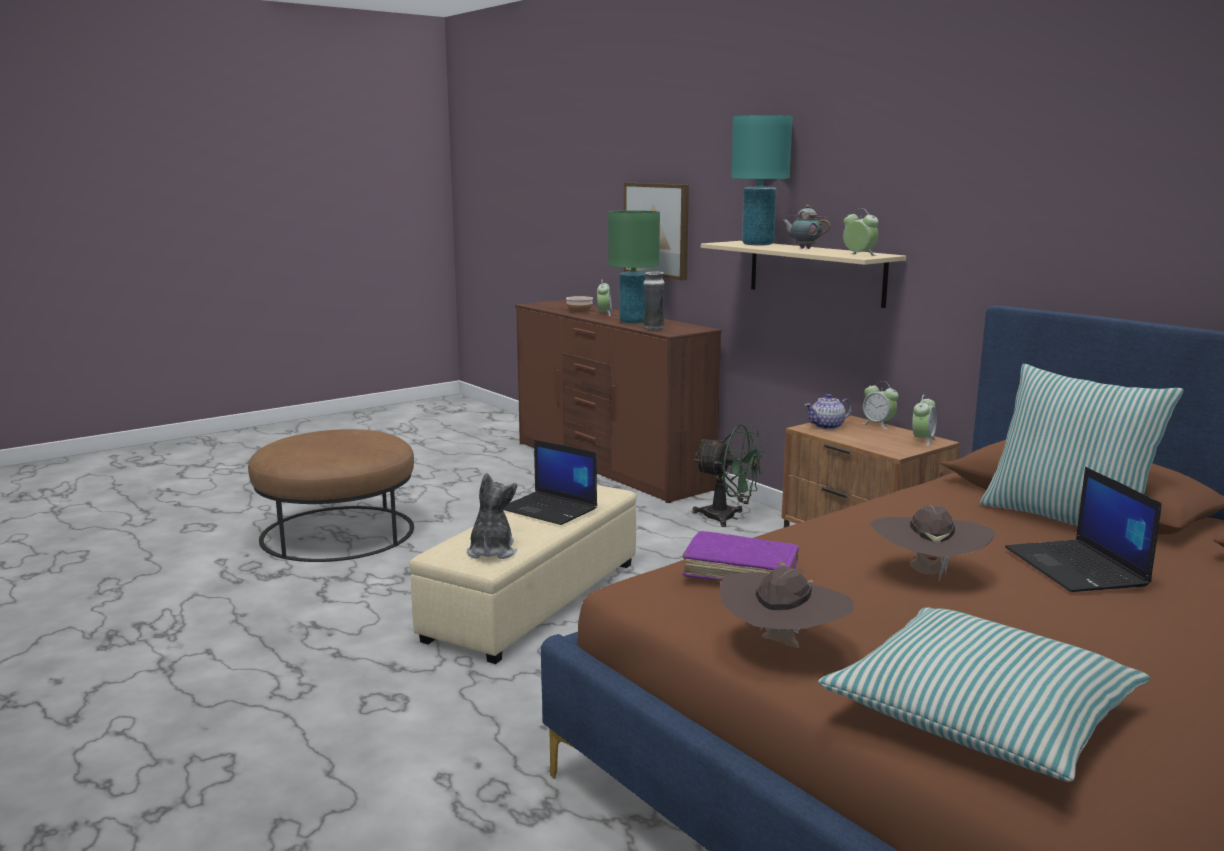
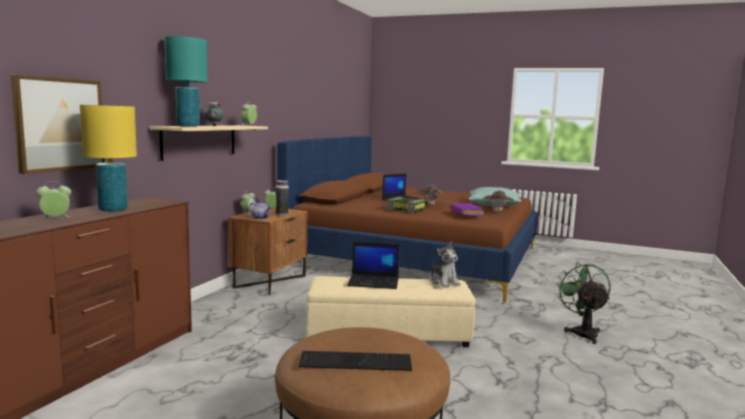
camera: 120 degrees left, 5 degrees down
plush toy [467,473,517,559] -> plush toy turned 90 degrees counterclockwise [430,242,461,288]
laptop [504,440,597,525] -> laptop turned 90 degrees clockwise [347,242,400,289]
bowl [566,296,593,313] -> none
green table lamp [608,210,660,324] -> yellow table lamp [80,105,137,212]
vase [643,271,665,330] -> vase moved to [275,180,289,216]
green fan [692,424,765,527] -> green fan moved to [556,262,611,344]
pillow [980,364,1184,526] -> none
none -> keyboard [298,351,412,371]
none -> book [386,197,428,213]

